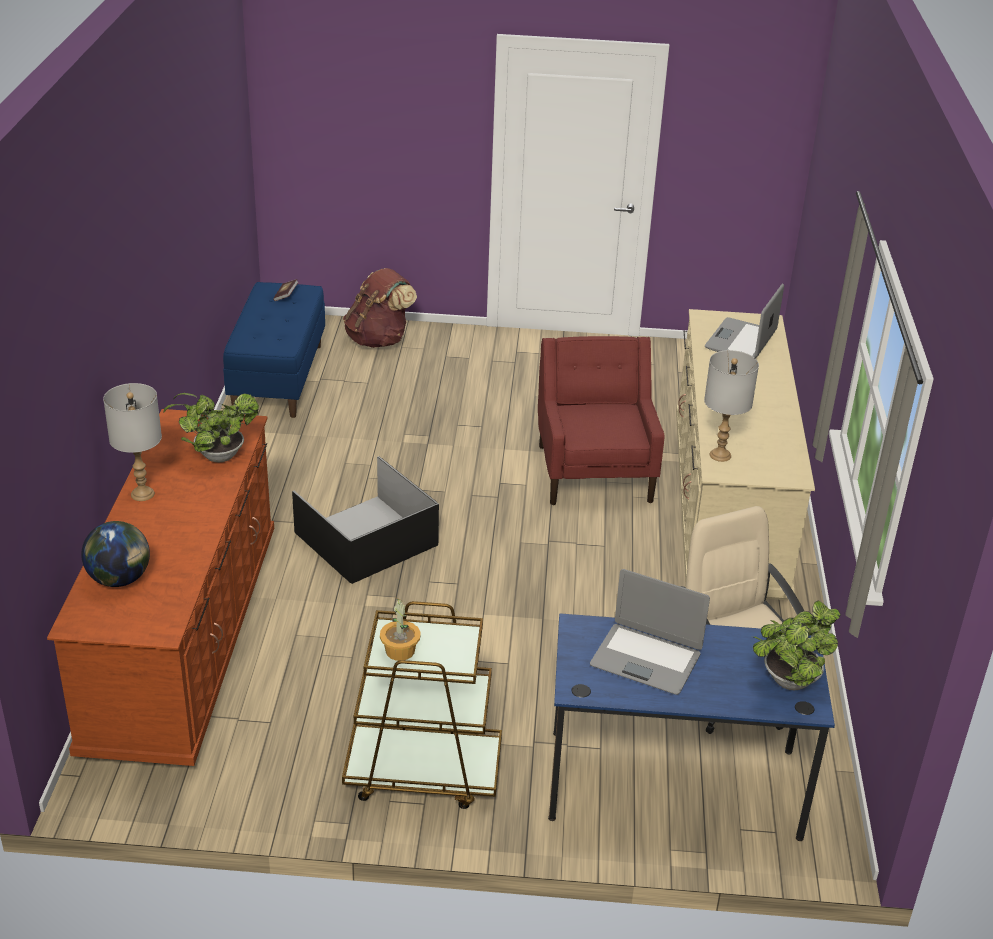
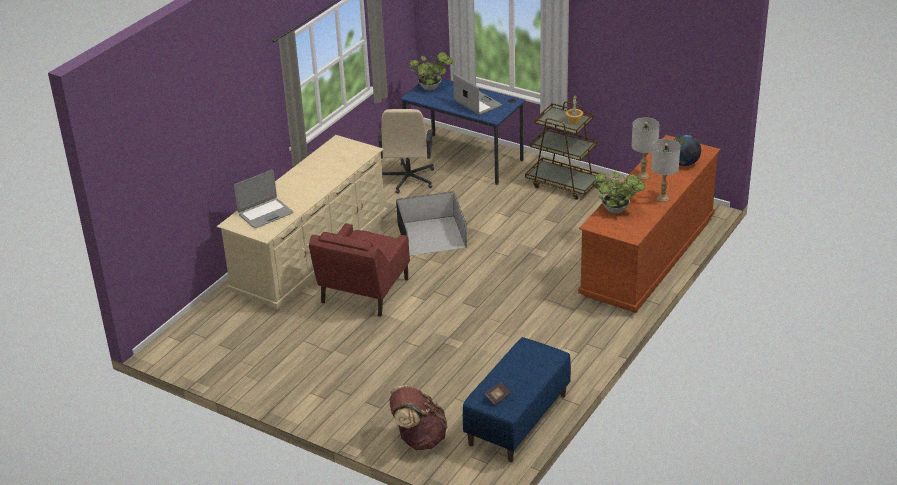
camera: 150 degrees left, 0 degrees up
black storage box [292,456,439,584] -> black storage box moved to [396,191,467,256]
grey table lamp [704,350,759,462] -> grey table lamp moved to [632,117,660,180]

